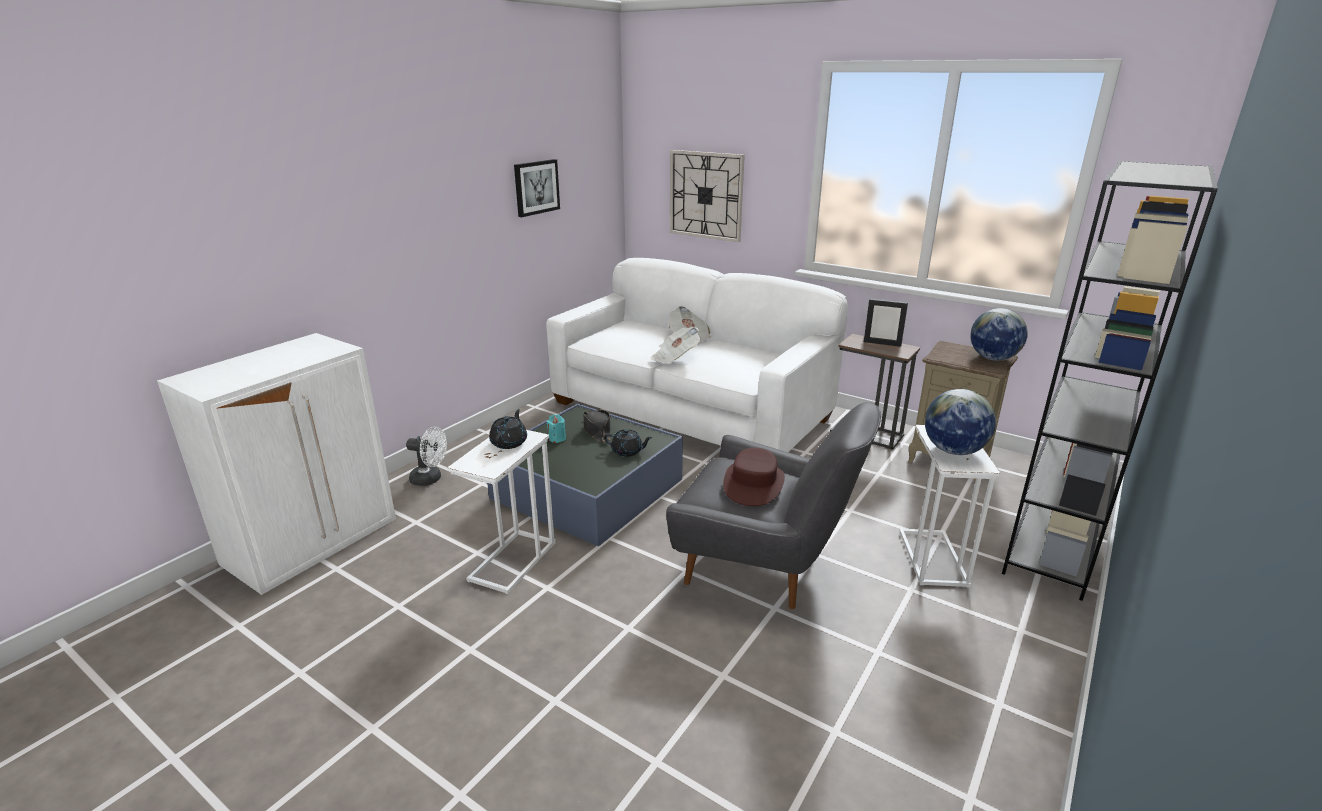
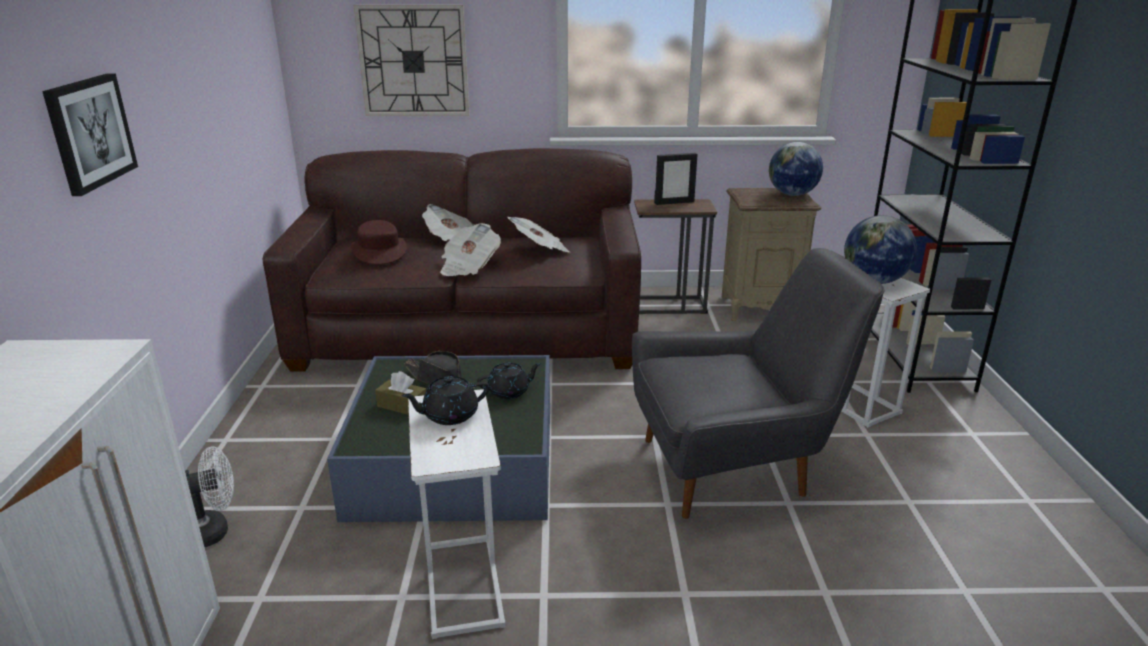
camera: 35 degrees left, 0 degrees up
black teapot [489,409,527,449] -> black teapot turned 90 degrees counterclockwise [401,376,489,425]
picture [514,159,560,217] -> picture moved to [42,73,138,196]
white sofa [546,258,848,452] -> brown sofa [263,148,641,371]
turquoise candle [546,414,566,443] -> brown tissue box [375,371,426,415]
brown hat [723,447,785,506] -> brown hat moved to [351,220,407,265]
none -> newspaper [507,217,569,252]

